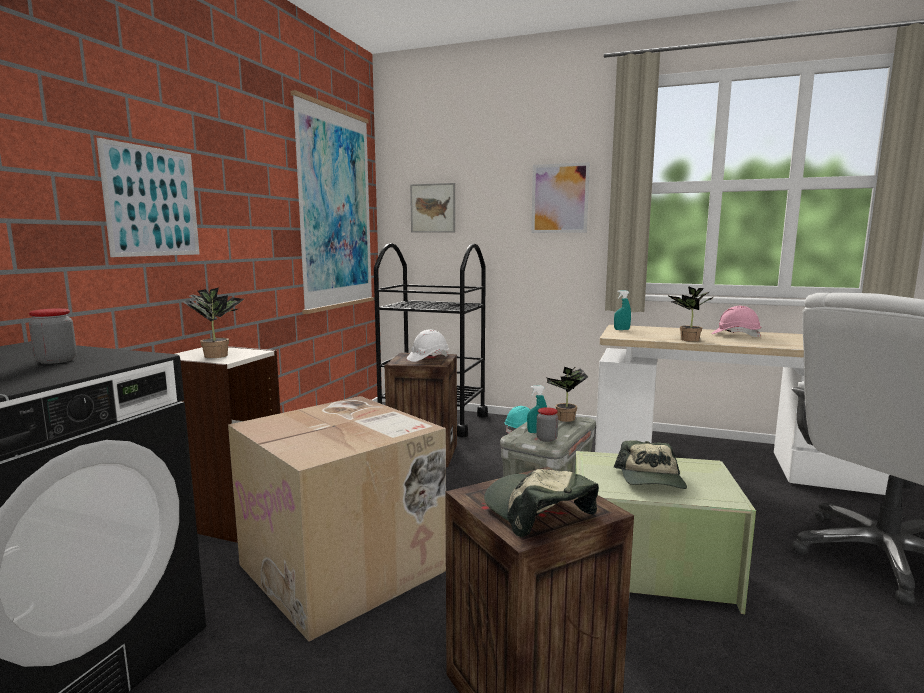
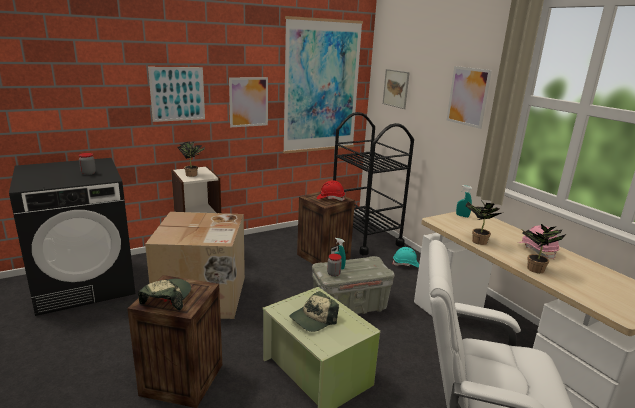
camera: 40 degrees right, 10 degrees up
white hard hat [407,329,449,362] -> red hard hat [317,180,345,201]
potted plant [547,367,588,422] -> potted plant moved to [520,224,566,273]
none -> picture [229,77,268,127]

